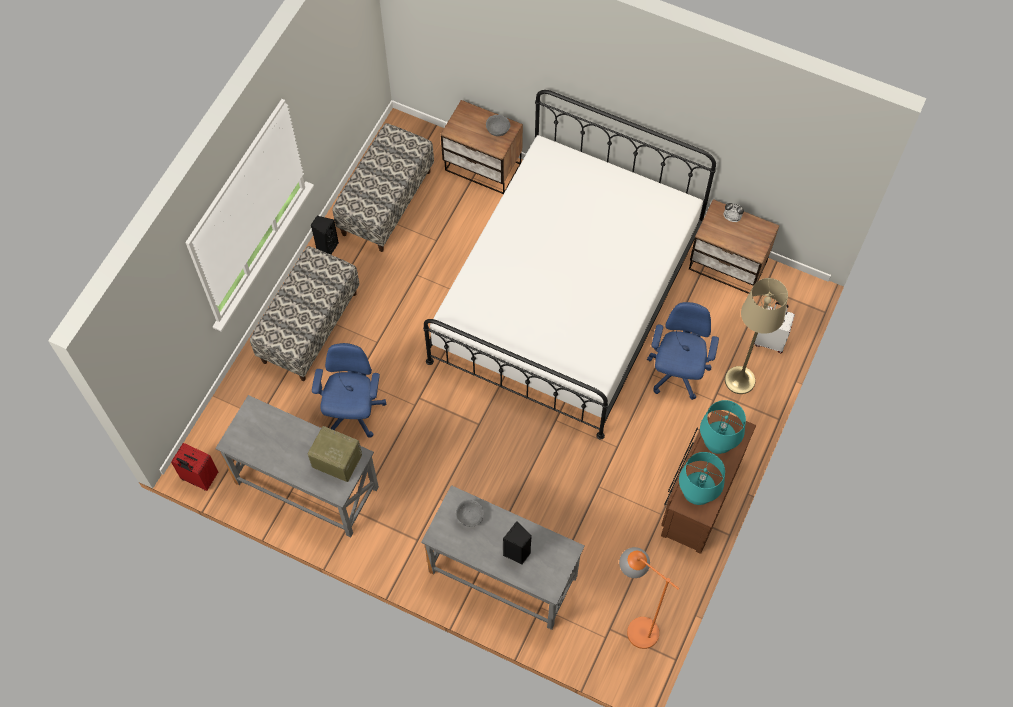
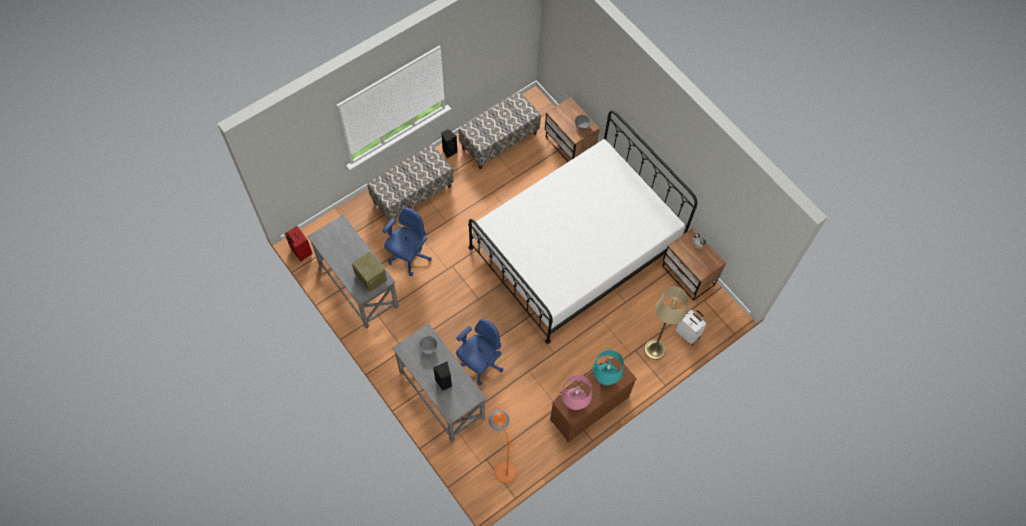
camera: 25 degrees right, 0 degrees up
blue office chair [647,302,719,400] -> blue office chair moved to [456,319,503,386]
turquoise table lamp [679,452,725,505] -> pink table lamp [561,375,592,410]

